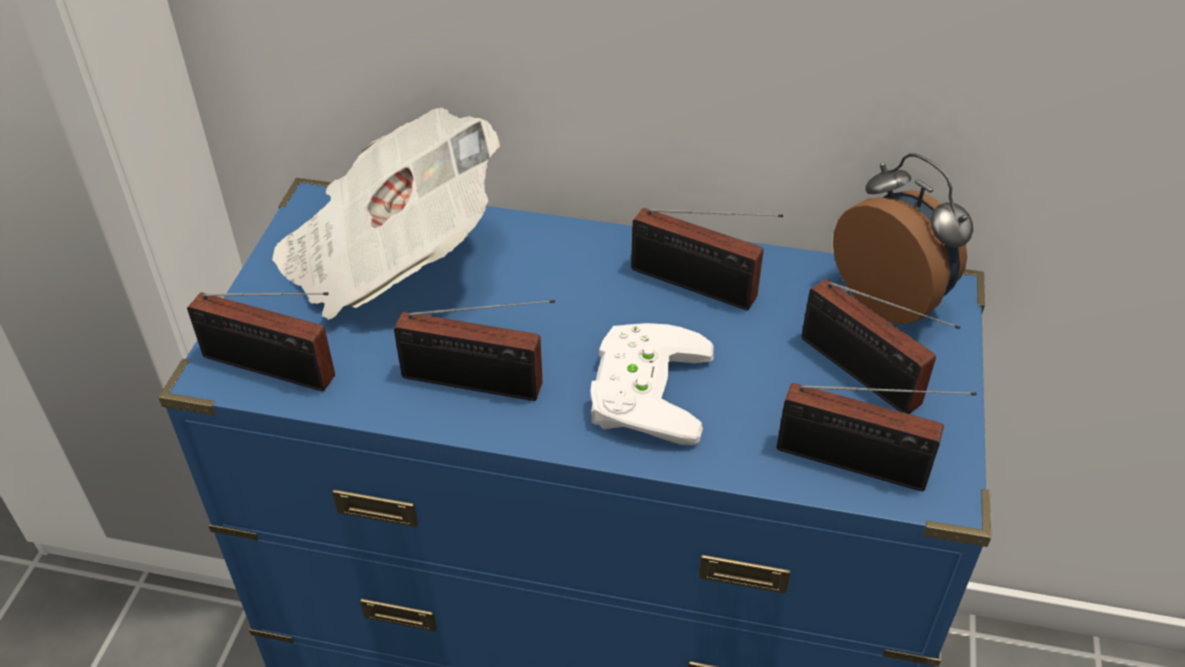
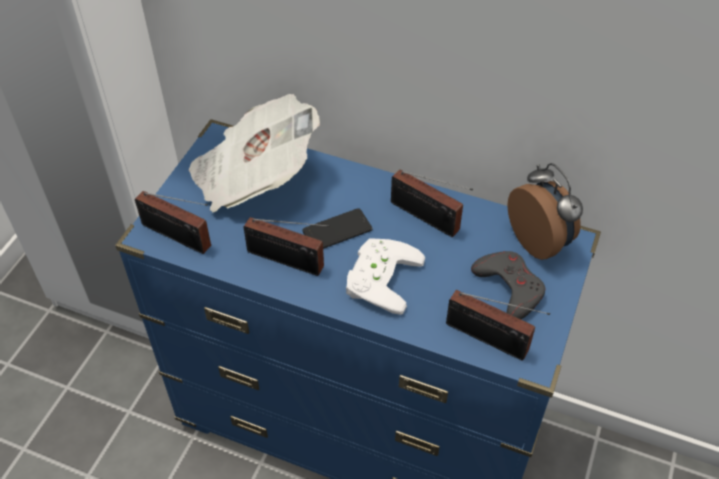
camera: 10 degrees right, 5 degrees up
radio [802,279,960,414] -> grey game controller [471,251,546,319]
none -> phone [302,208,373,249]

